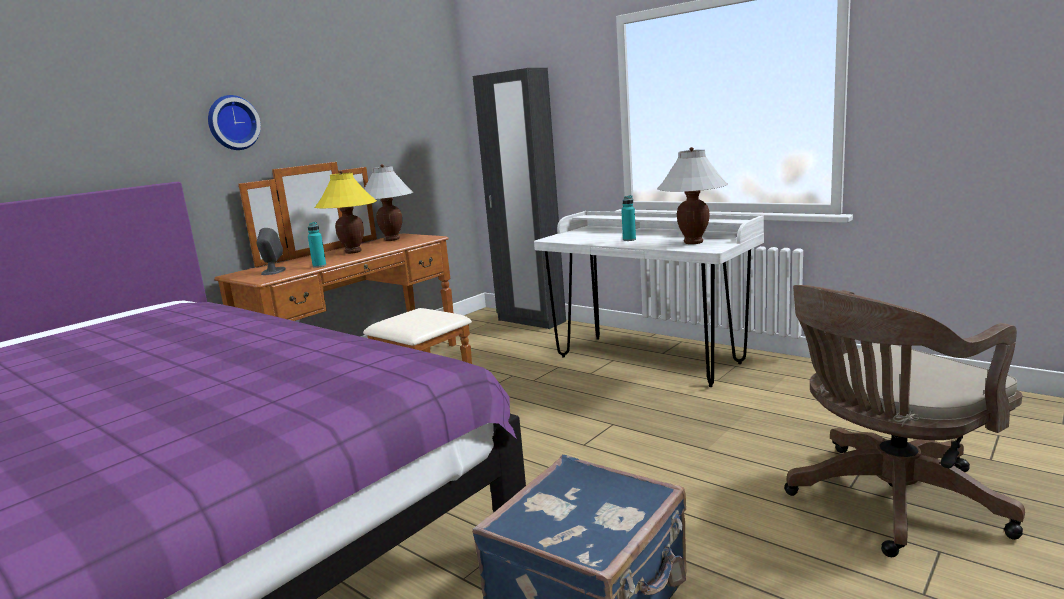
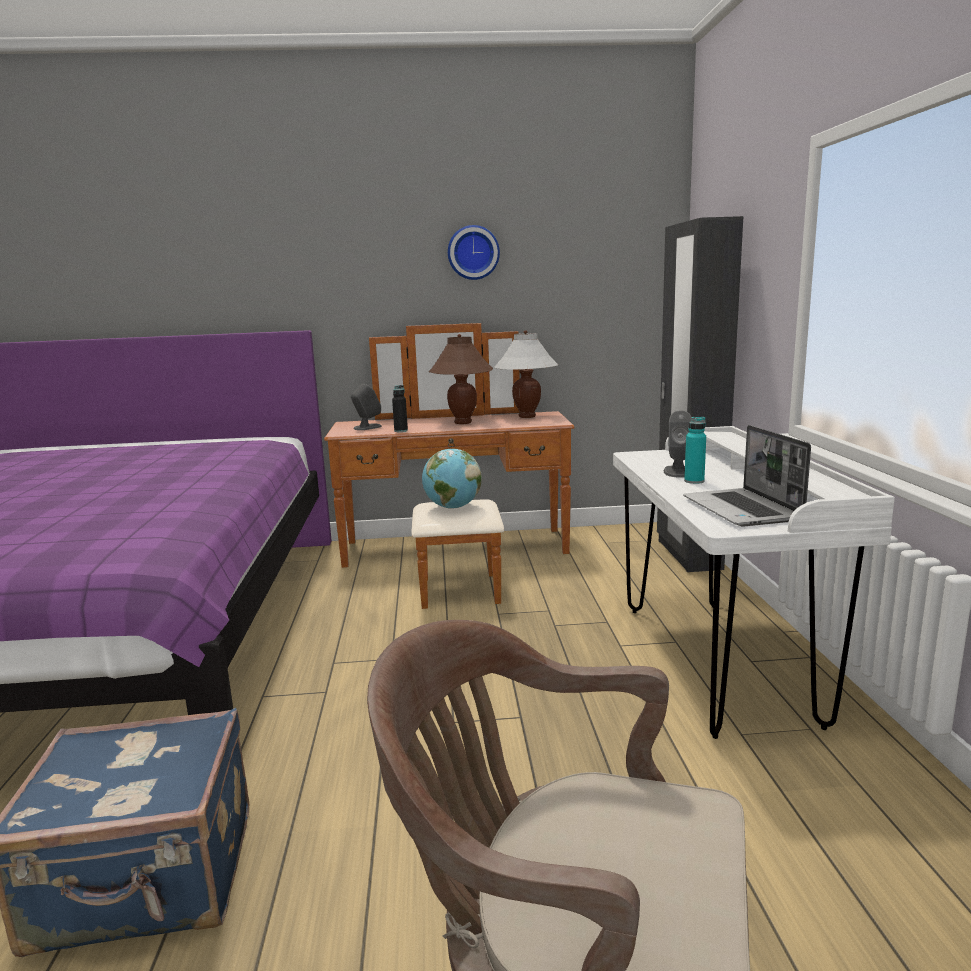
camera: 45 degrees right, 0 degrees up
wall clock [208,95,261,150] -> wall clock moved to [448,225,500,280]
turquoise bottle [308,222,326,268] -> black bottle [392,385,408,432]
yellow table lamp [314,171,377,254] -> brown table lamp [429,334,493,424]
white table lamp [657,147,728,244] -> laptop [683,425,811,526]
none -> globe [422,449,482,509]
none -> grey speaker [664,411,692,477]

